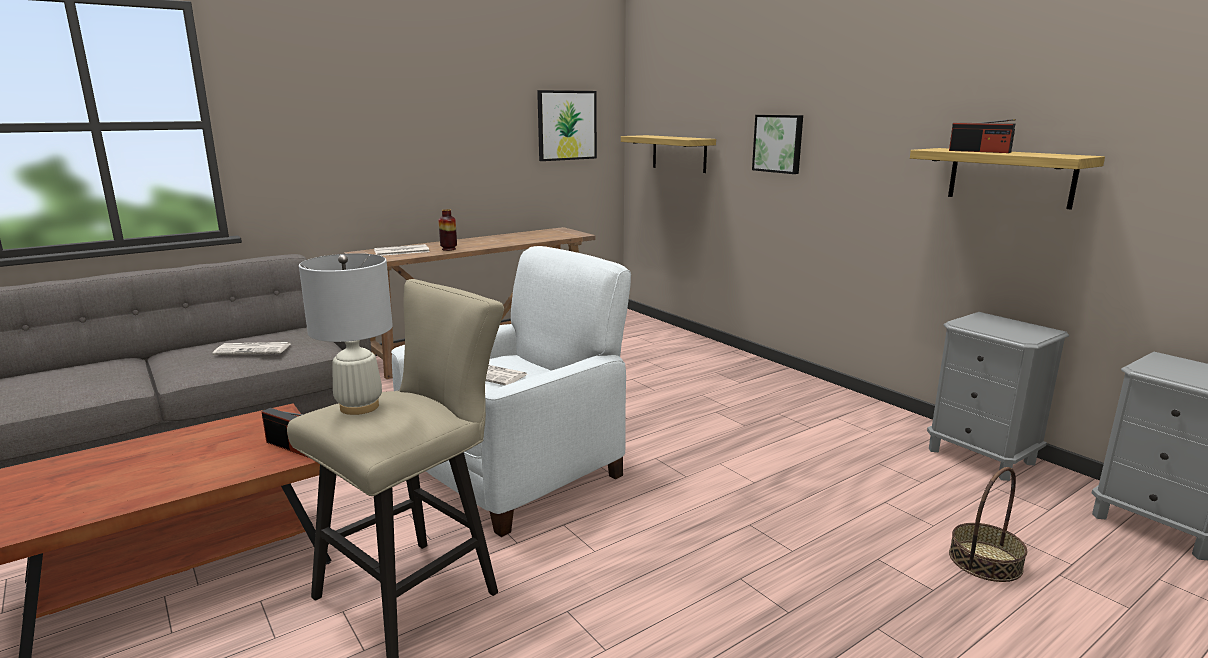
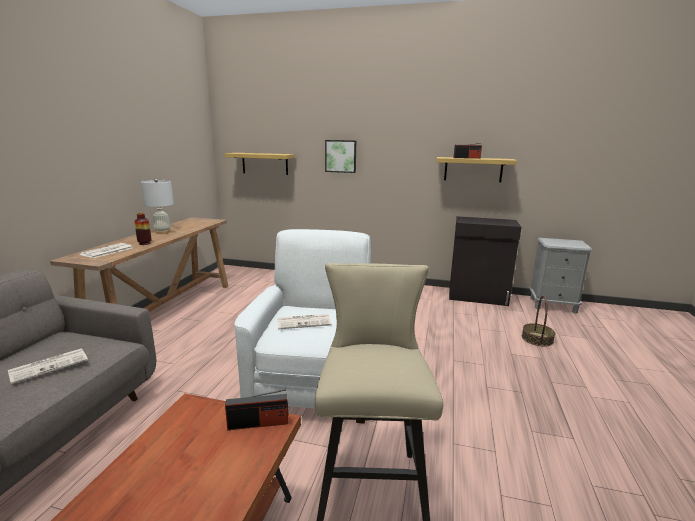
camera: 40 degrees left, 0 degrees up
white table lamp [299,253,393,415] -> white table lamp moved to [141,179,174,234]
picture [537,90,597,161] -> none
grey nightstand [927,312,1069,481] -> black cabinet [449,216,522,306]

